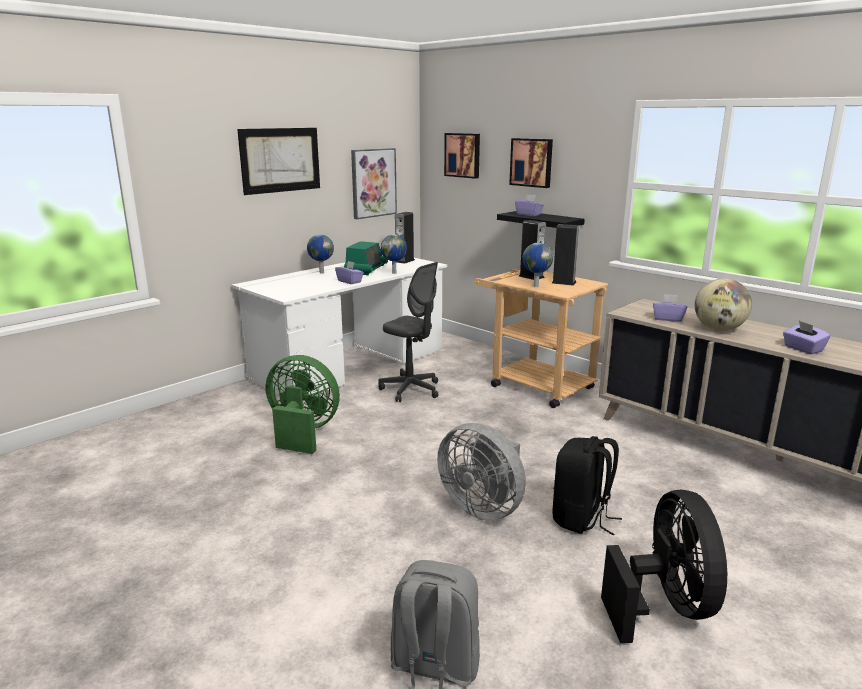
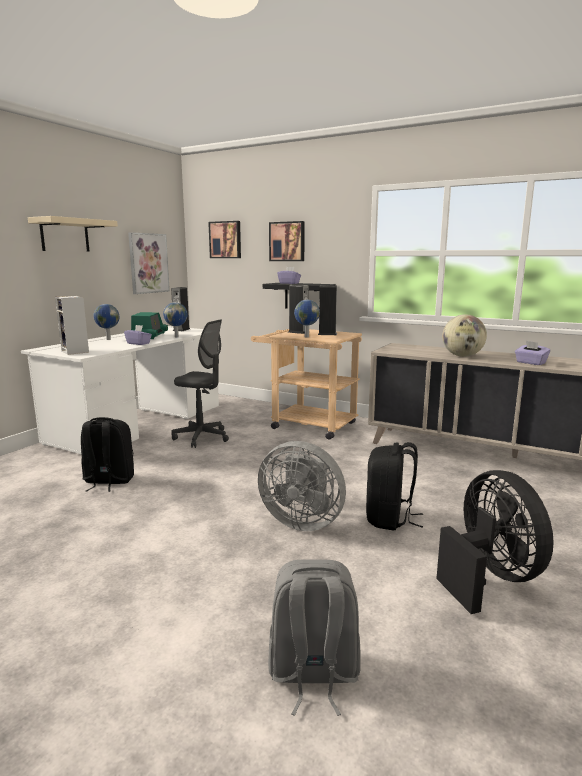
camera: 15 degrees left, 5 degrees down
picture [237,128,320,195] -> beige shelf [28,216,118,251]
green fan [266,355,340,454] -> black backpack [81,417,134,492]
purple tissue box [653,294,687,322] -> none
none -> speaker [55,296,89,355]

